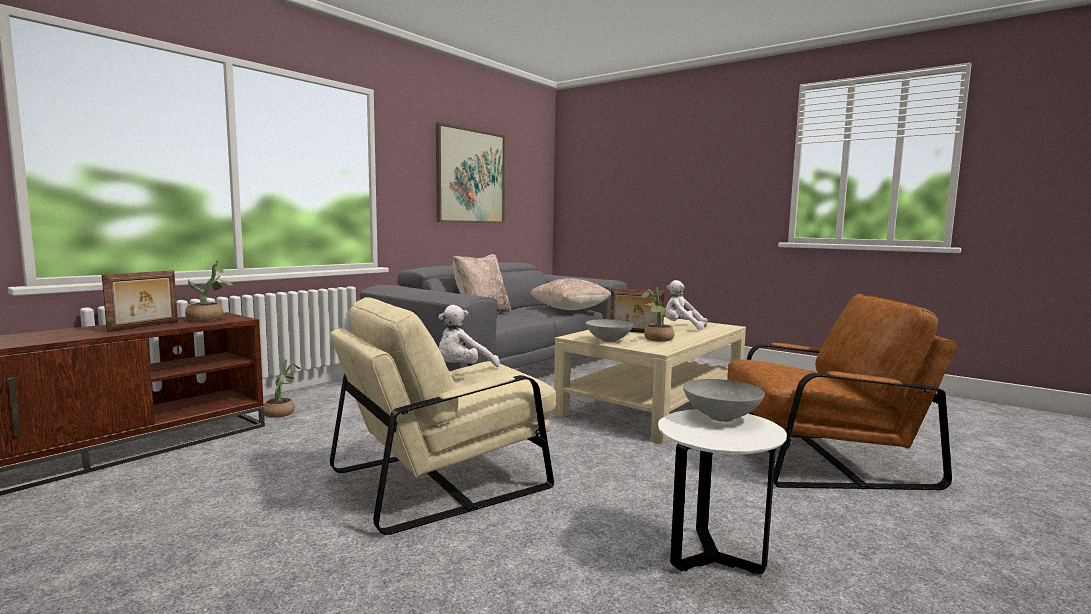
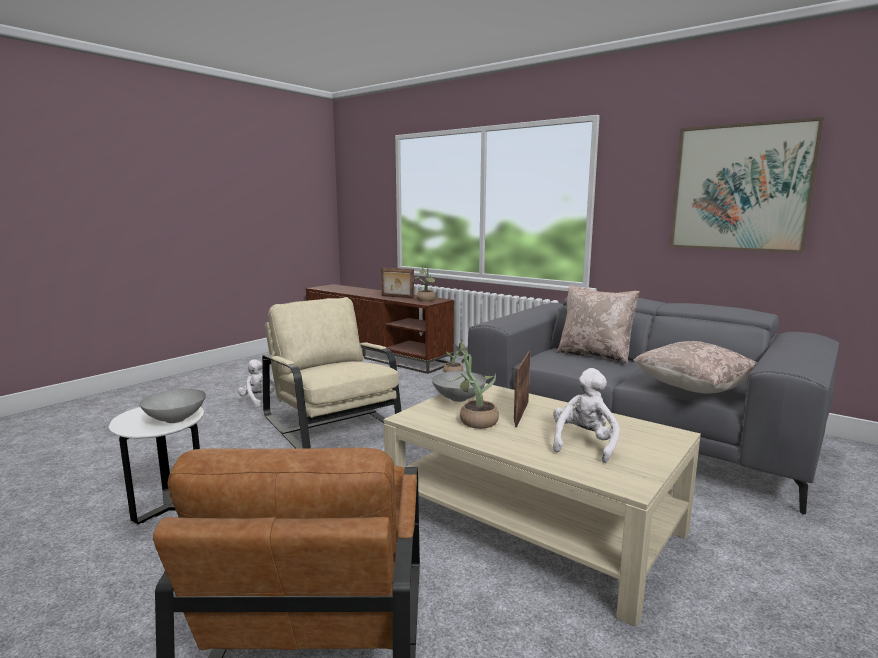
camera: 90 degrees right, 5 degrees up
white plush toy [438,305,500,367] -> white plush toy moved to [238,359,282,407]

